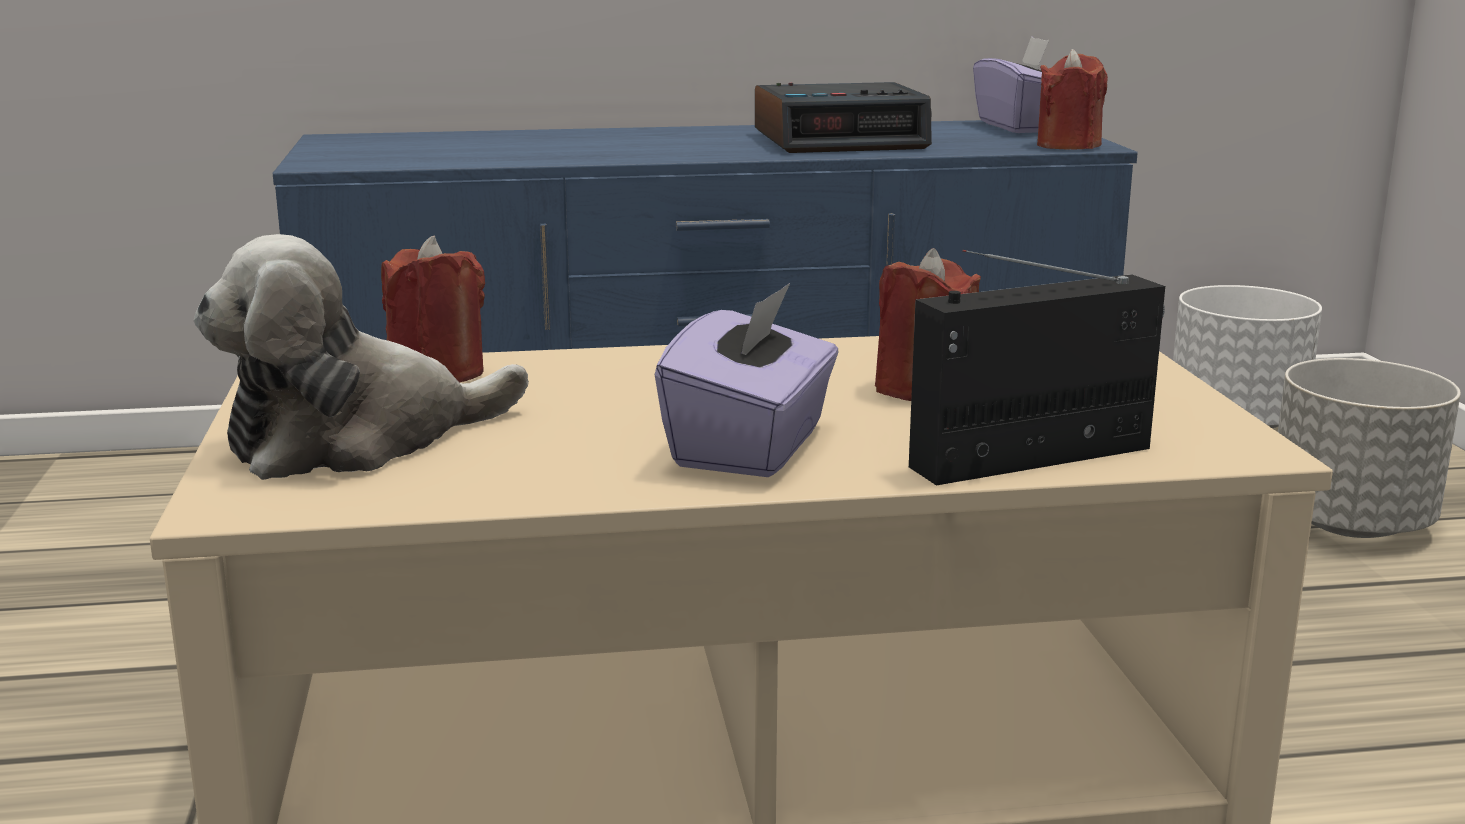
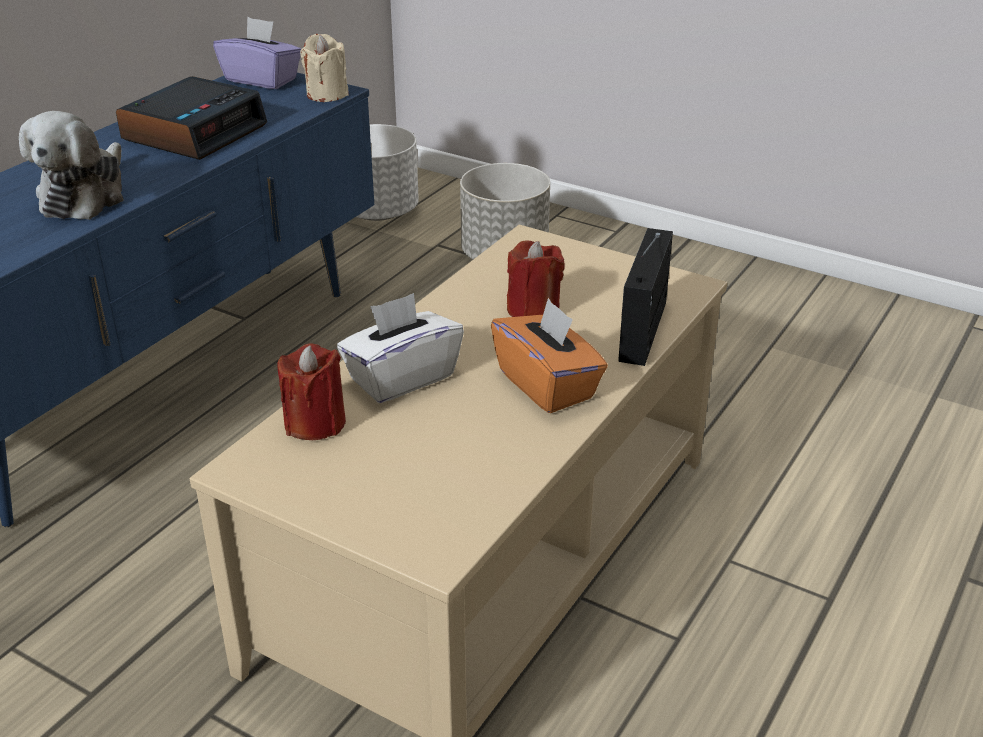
camera: 50 degrees left, 15 degrees up
plush toy [194,234,529,480] -> plush toy moved to [19,111,124,220]
purple tissue box [655,283,838,477] -> orange tissue box [491,298,608,413]
red candle [1037,49,1108,149] -> beige candle [300,34,349,102]
none -> white tissue box [337,293,464,403]

